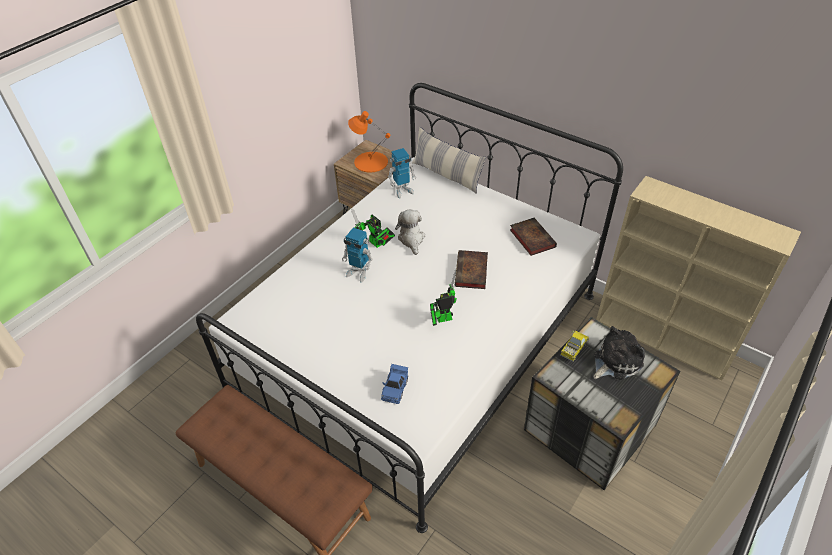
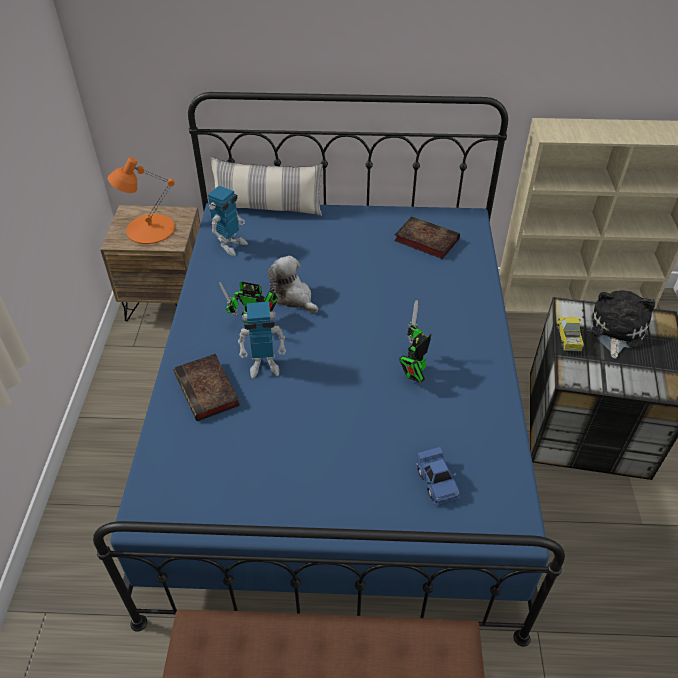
camera: 35 degrees left, 0 degrees up
white bed [196,83,623,533] -> blue bed [93,92,565,647]
book [455,250,488,289] -> book moved to [174,354,240,421]

